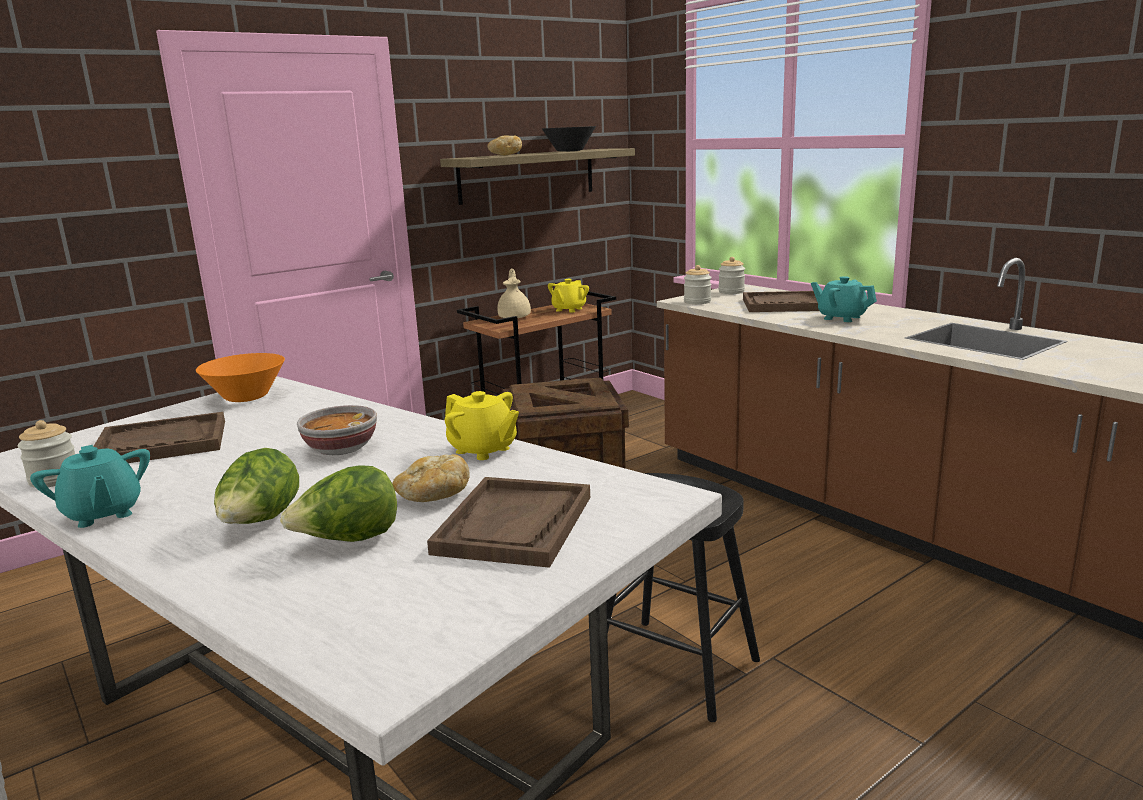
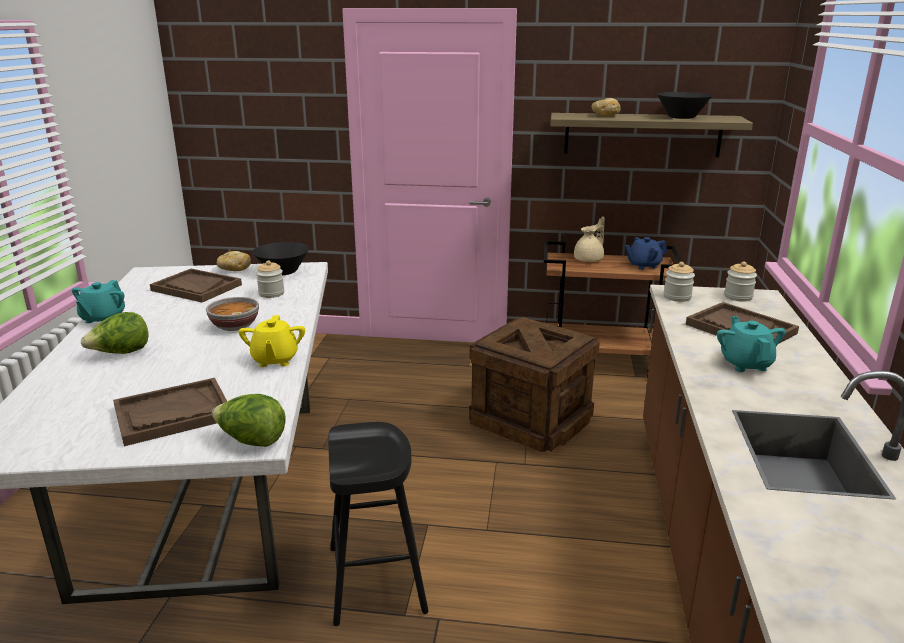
camera: 45 degrees right, 5 degrees up
jar [18,420,75,488] -> jar moved to [256,260,284,298]
orange bowl [196,353,285,402] -> black bowl [252,242,309,275]
lettuce [280,465,397,542] -> lettuce moved to [212,394,286,447]
bread [392,454,470,502] -> bread moved to [217,251,251,271]
yellow teapot [548,279,589,313] -> blue teapot [625,237,667,270]

